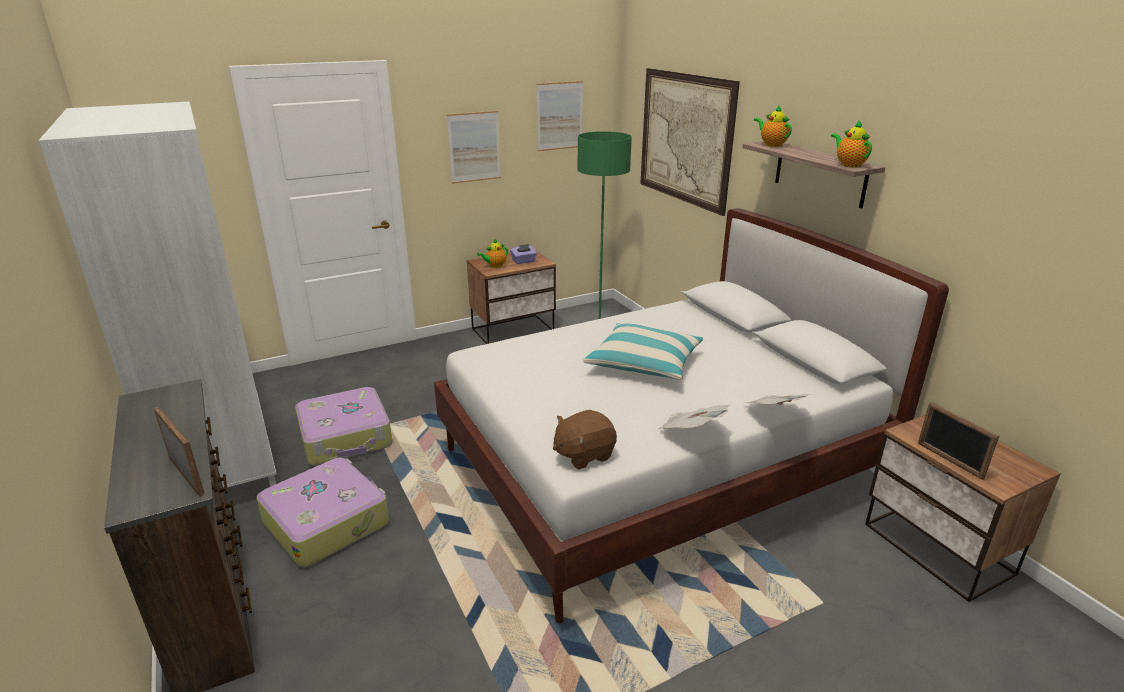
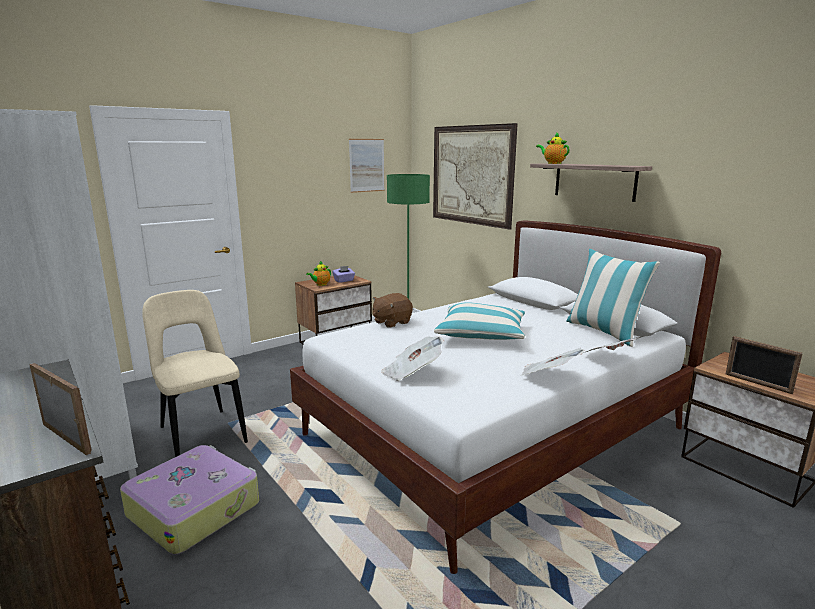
camera: 10 degrees left, 10 degrees down
suitcase [295,387,392,465] -> beige chair [142,290,248,457]
picture [447,111,501,184] -> none
brown plush toy [553,410,617,469] -> brown plush toy moved to [372,293,413,328]
teapot [831,121,872,167] -> none
none -> newspaper [381,336,444,381]
none -> pillow [566,249,660,347]

